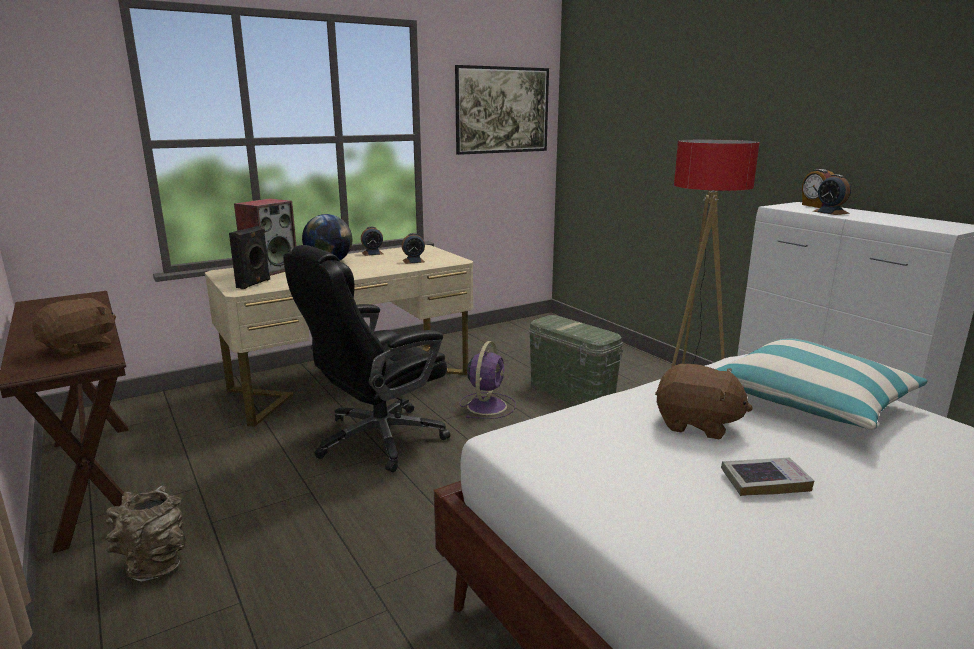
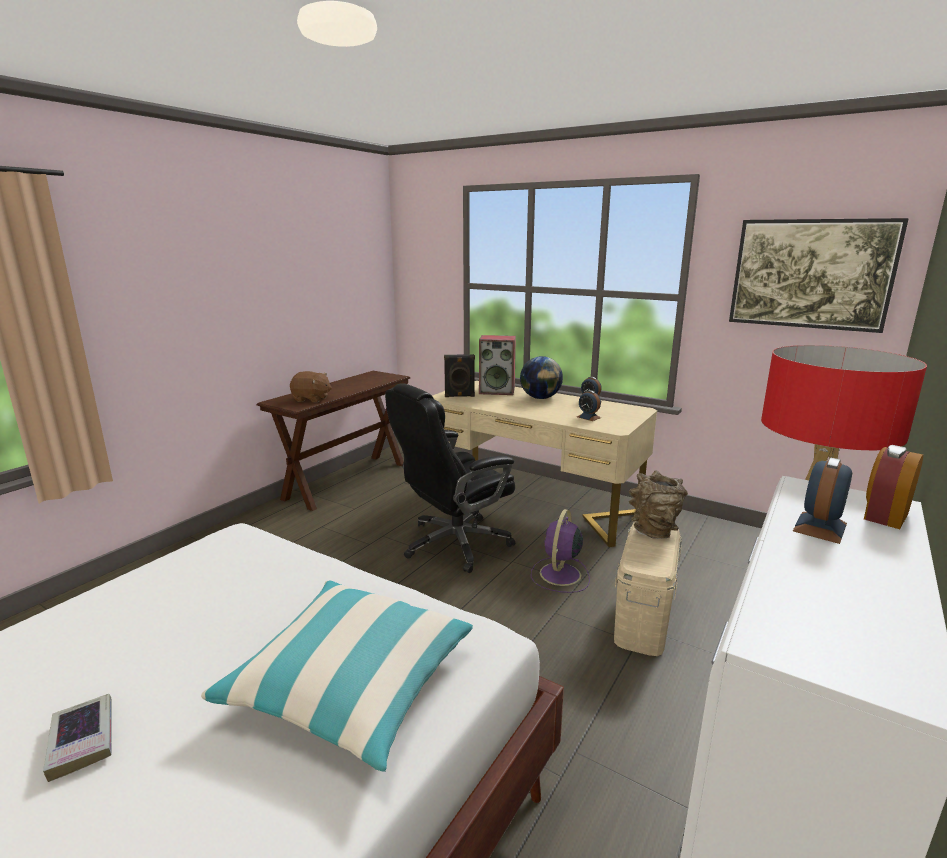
camera: 65 degrees right, 0 degrees up
brown vase [106,485,186,582] -> brown vase moved to [629,470,688,539]
black office chair [283,245,450,472] -> black office chair turned 60 degrees counterclockwise [385,383,515,573]
purple fan [459,341,516,419] -> purple fan turned 120 degrees clockwise [531,509,590,593]
green storage box [529,315,623,406] -> beige storage box [614,521,682,656]
brown plush toy [655,364,753,439] -> none
book [721,458,814,496] -> book moved to [43,694,112,782]

